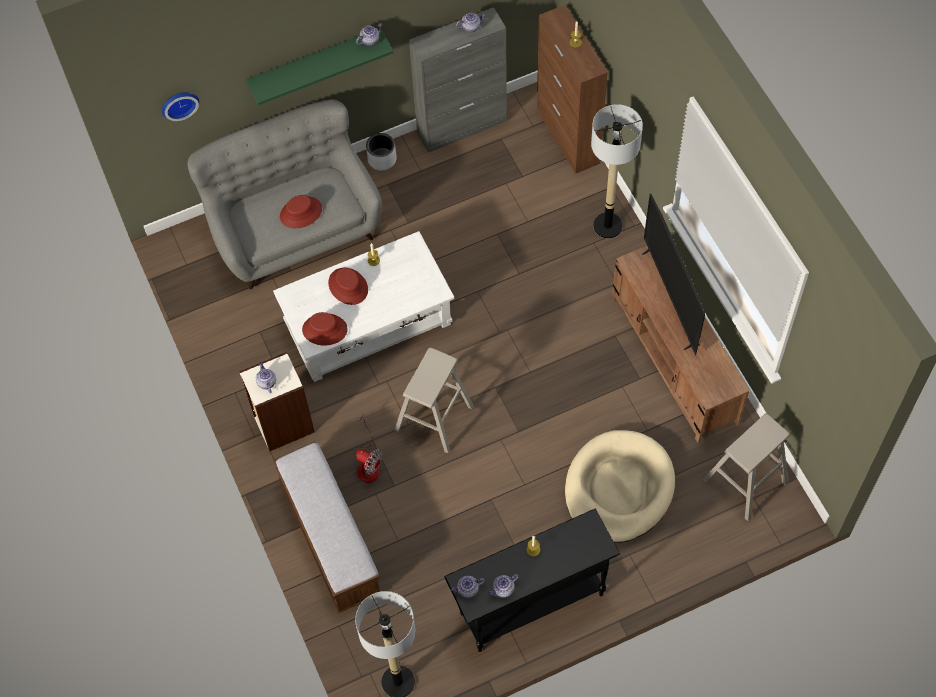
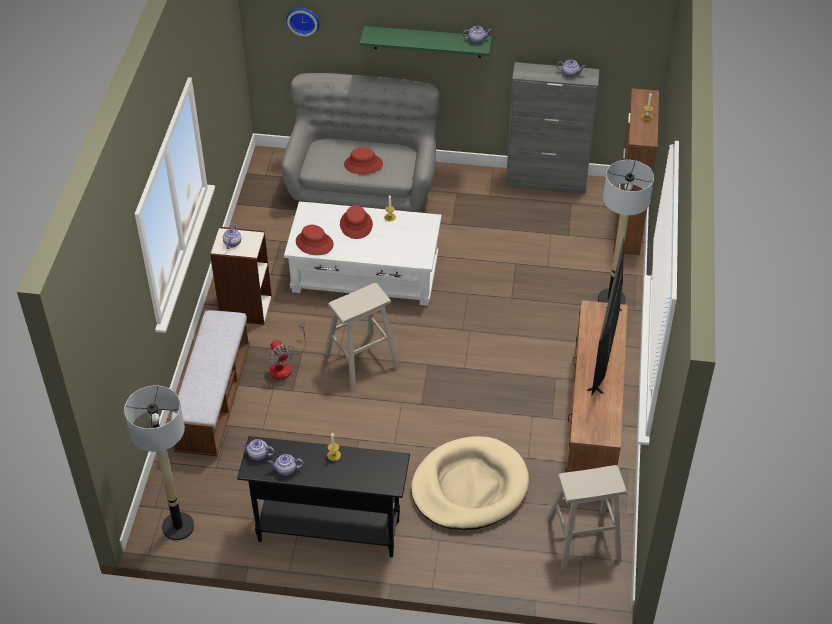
camera: 30 degrees right, 15 degrees down
grey planter [366,133,397,170] -> none

